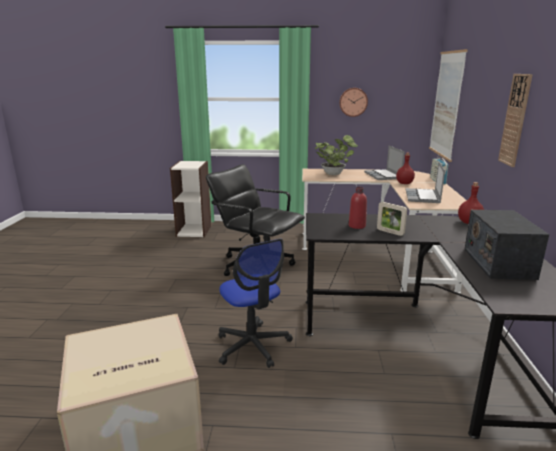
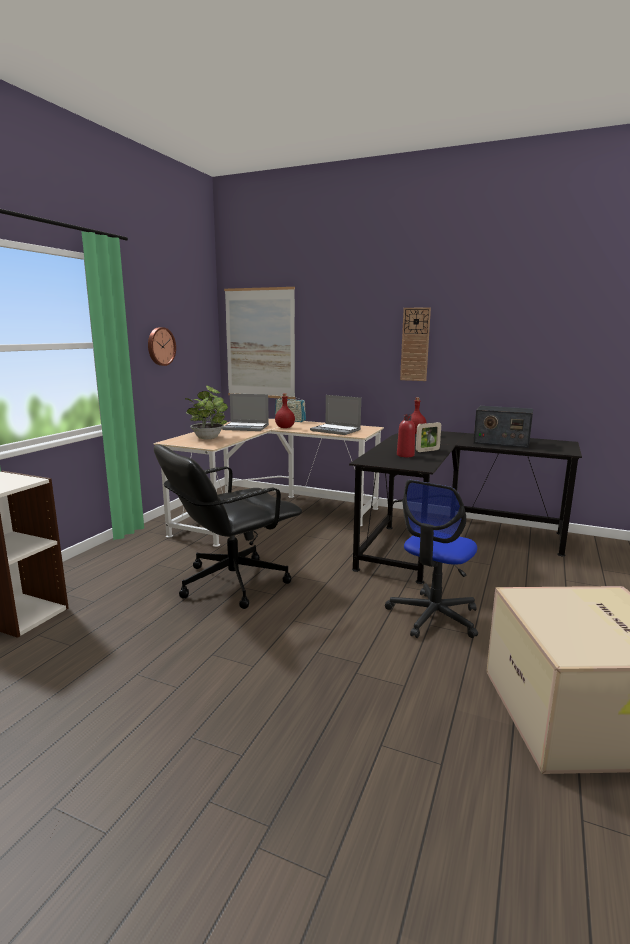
camera: 70 degrees left, 5 degrees down
office chair [219,239,293,368] -> office chair turned 135 degrees clockwise [385,480,478,638]

